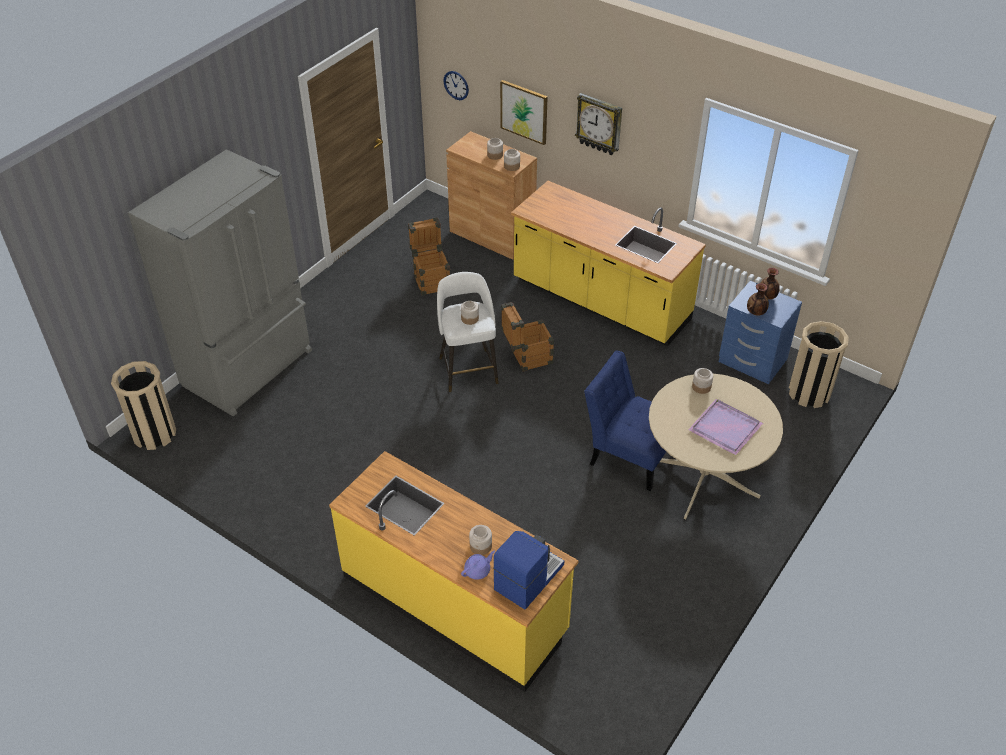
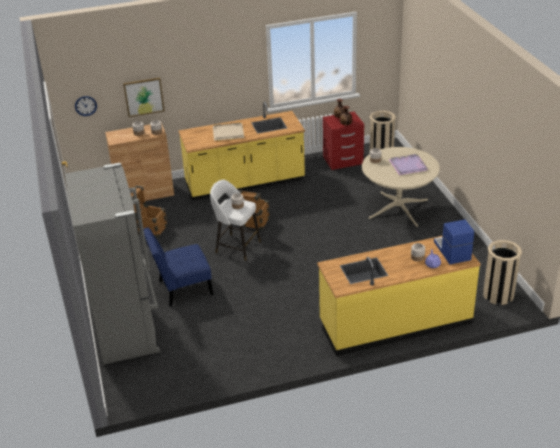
camera: 50 degrees left, 10 degrees down
beige trash can [111,361,176,450] -> beige trash can moved to [483,240,522,305]
wall clock [575,93,622,155] -> none
blue chair [584,350,666,491] -> blue chair moved to [144,228,213,306]
blue nightstand [719,281,802,384] -> red nightstand [323,112,364,170]
none -> beige tray [213,123,244,141]

